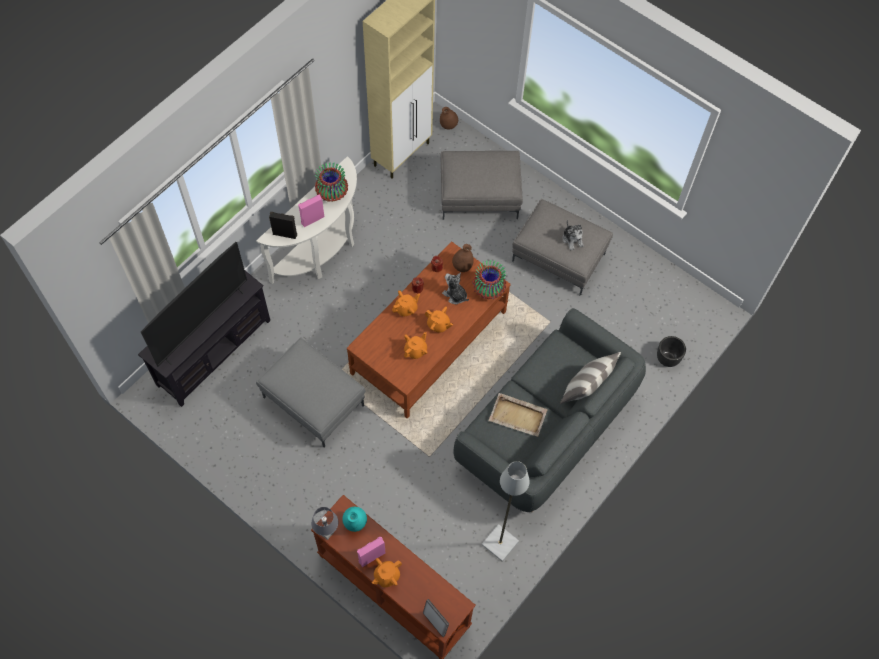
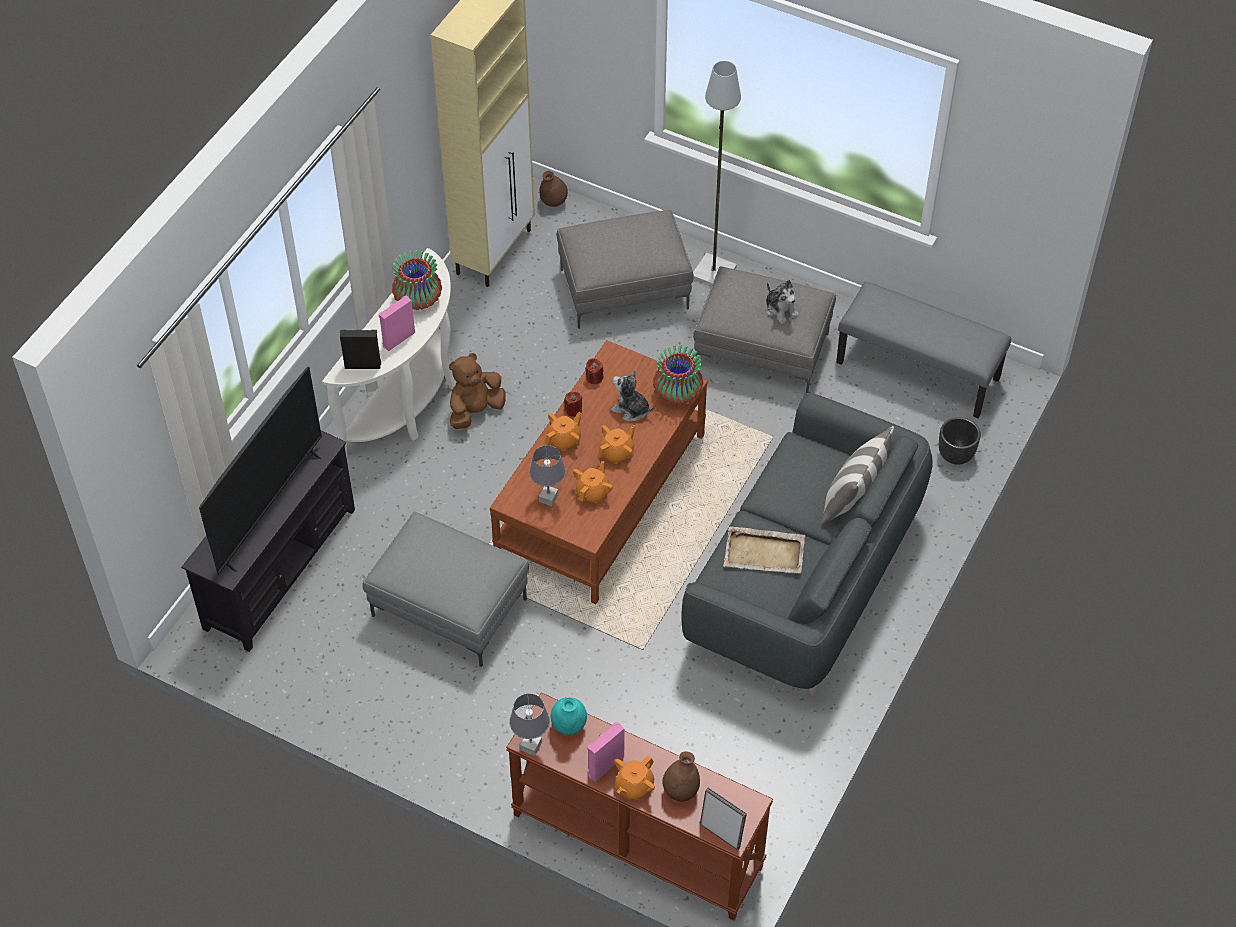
camera: 10 degrees left, 10 degrees down
orange teapot [425,306,453,333] -> orange teapot turned 60 degrees counterclockwise [598,425,635,464]
brown vase [452,244,474,272] -> brown vase moved to [662,751,700,802]
grey floor lamp [482,461,530,561] -> grey floor lamp moved to [693,61,741,286]
none -> brown plush toy [449,353,506,429]
none -> grey table lamp [529,445,566,506]
none -> grey bench [836,282,1011,418]

